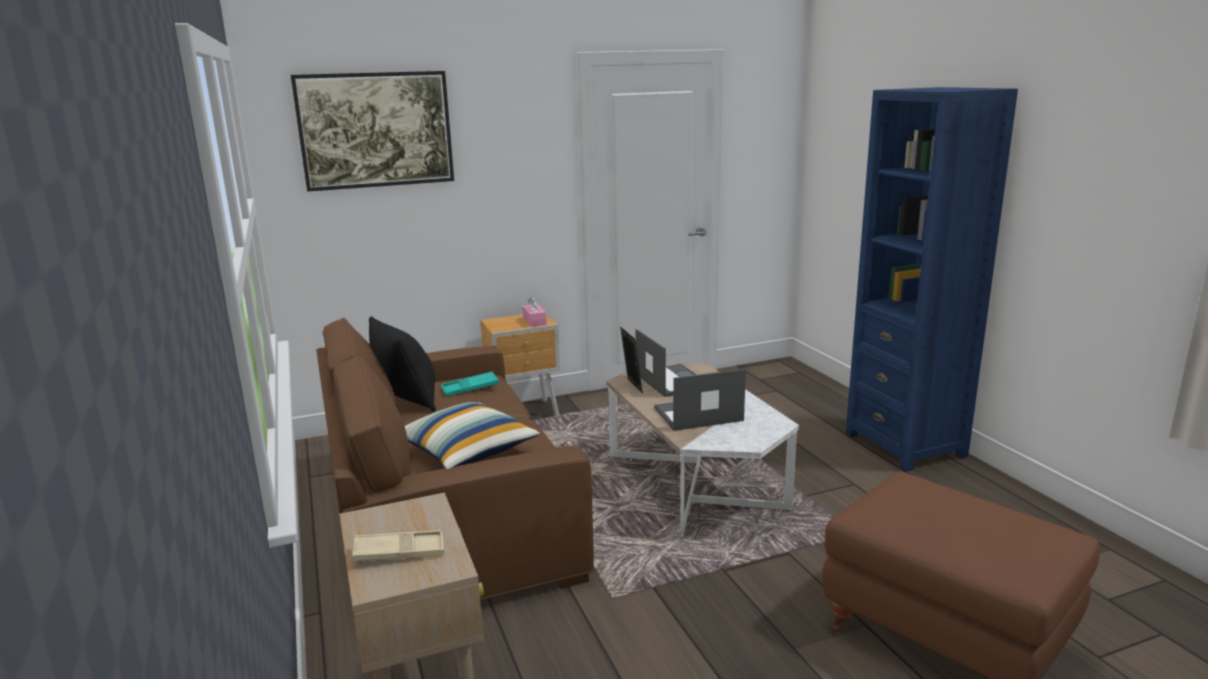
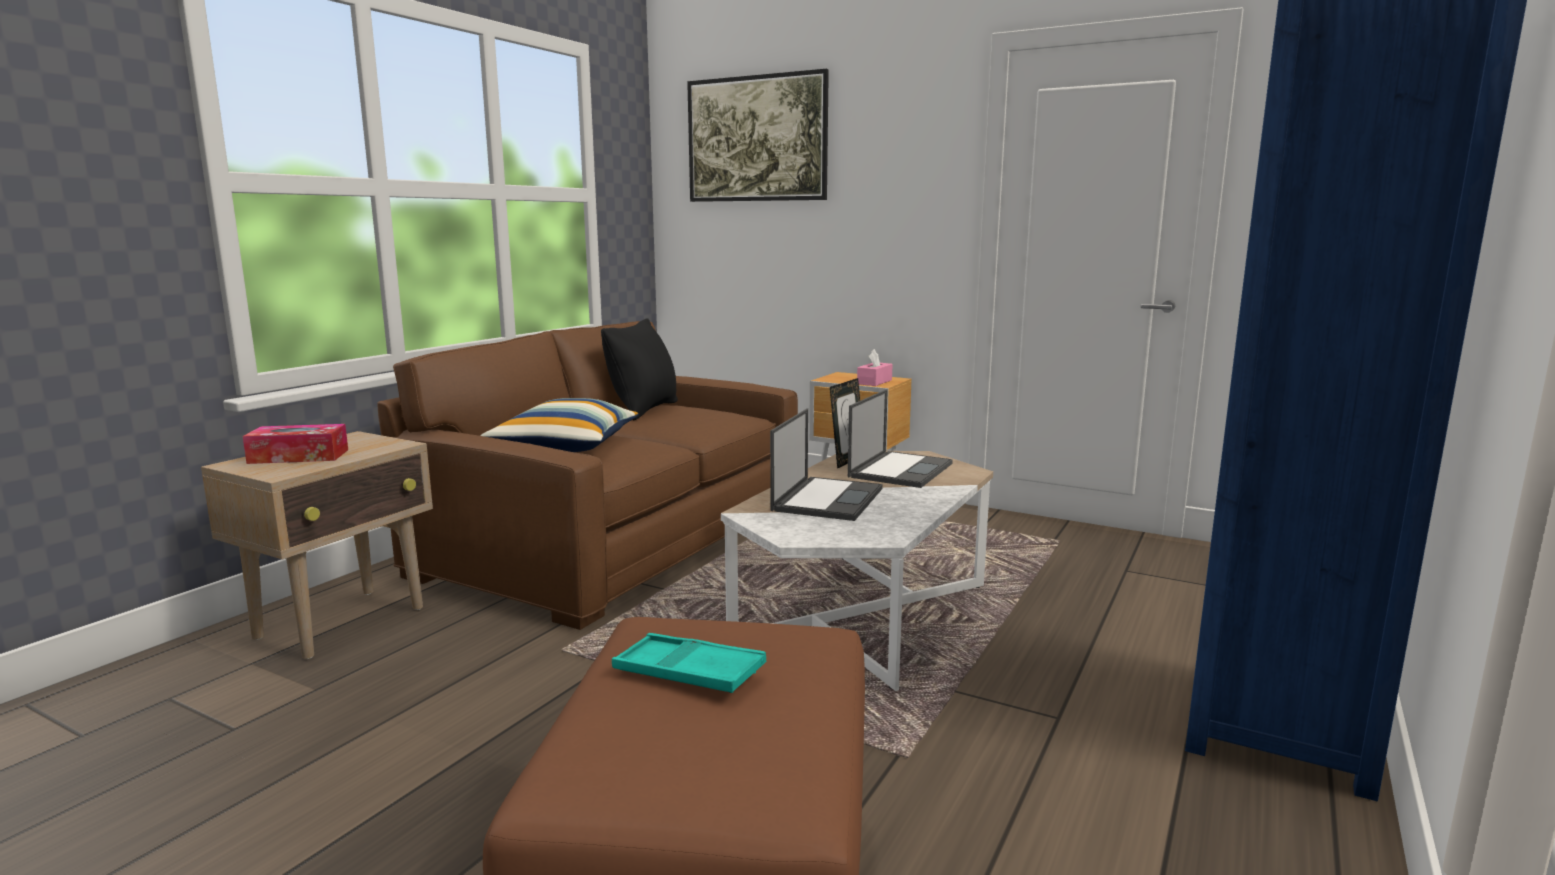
camera: 50 degrees right, 5 degrees down
beige tray [352,530,444,563] -> tissue box [243,424,348,464]
turquoise tray [441,371,499,396] -> turquoise tray moved to [612,633,766,693]
laptop [655,369,746,431] -> laptop turned 75 degrees clockwise [770,408,883,521]

